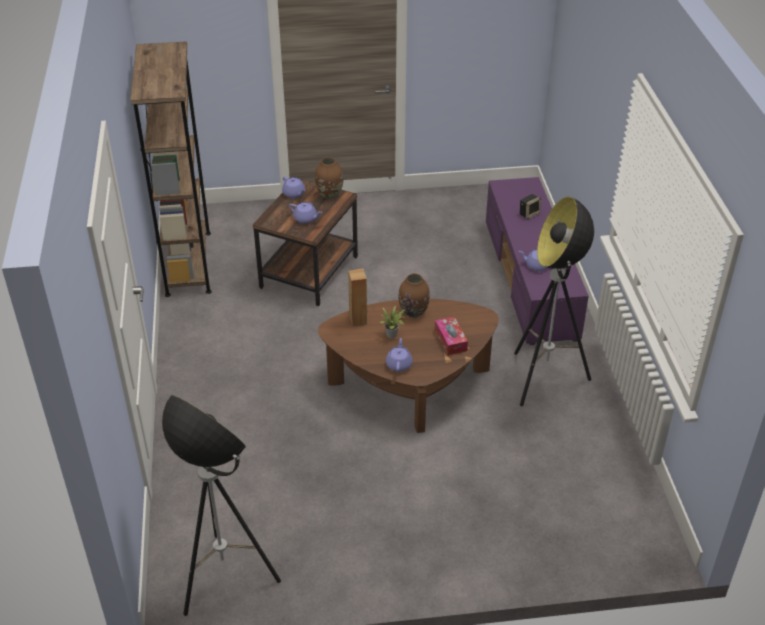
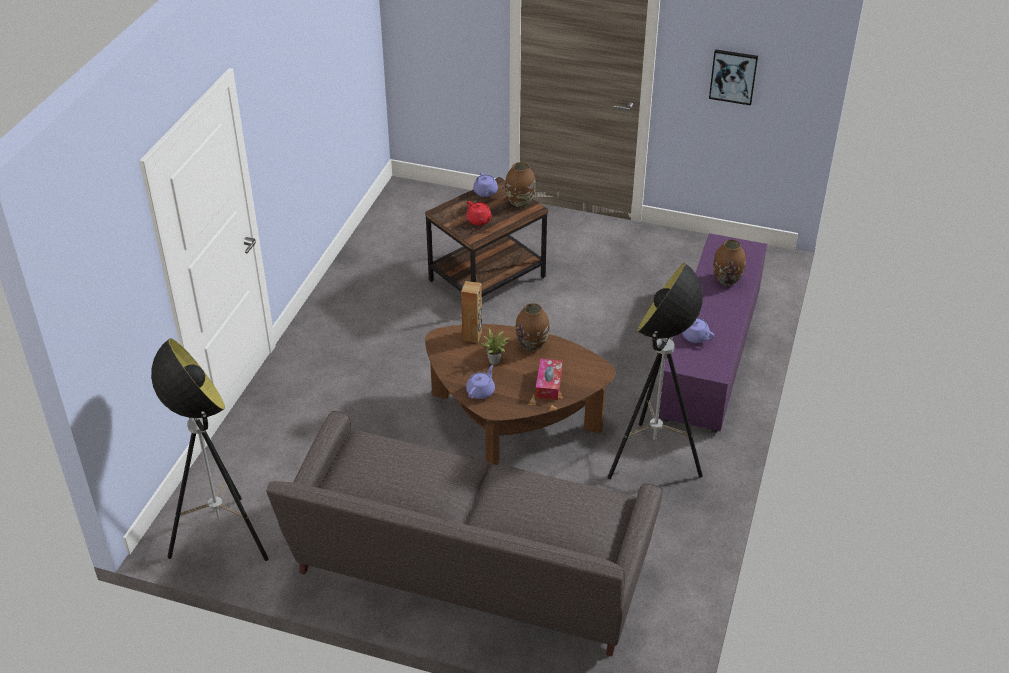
camera: 25 degrees right, 0 degrees up
brown bookcase [130,41,212,297] -> none
purple teapot [289,202,322,224] -> red teapot [466,201,492,225]
speaker [520,194,541,219] -> brown vase [713,240,746,286]
none -> grey sofa [266,411,663,656]
none -> picture [709,49,758,105]

